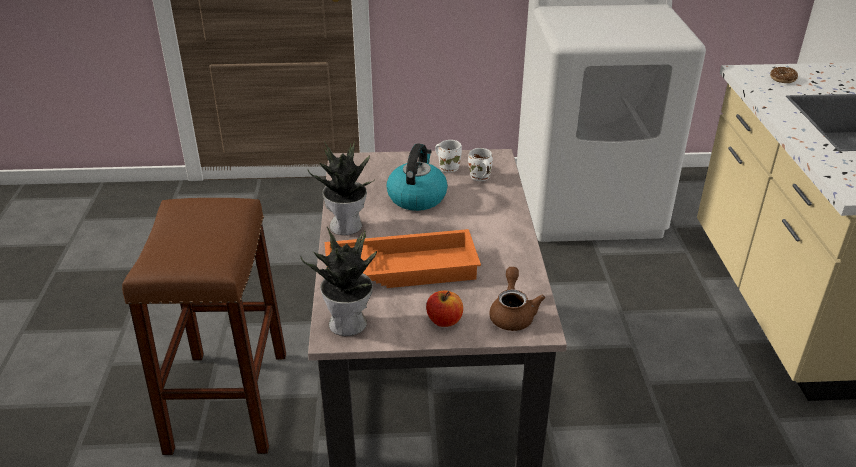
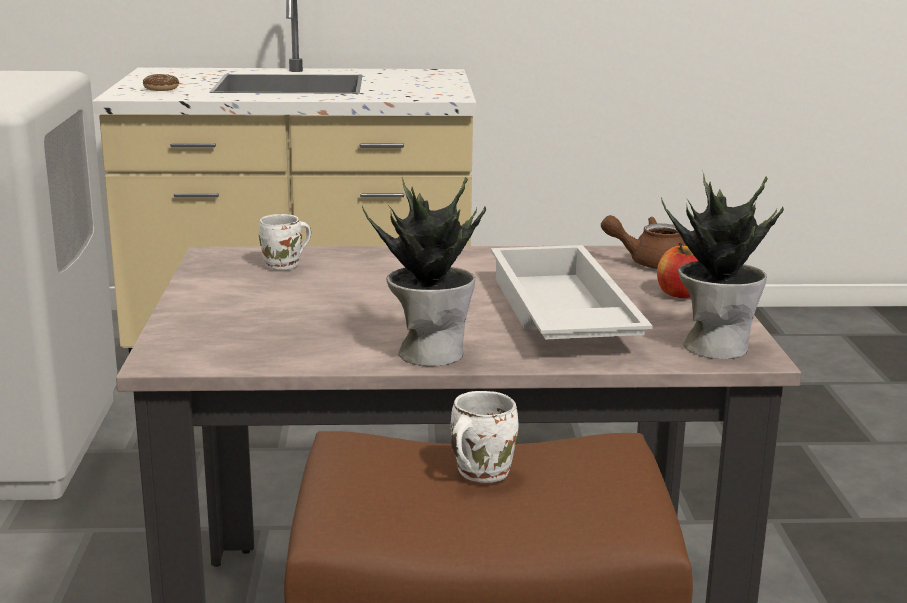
camera: 90 degrees left, 15 degrees down
orange tray [325,229,481,288] -> white tray [491,245,653,339]
kettle [386,144,448,211] -> none
white mug [435,140,462,173] -> white mug moved to [451,391,519,483]

